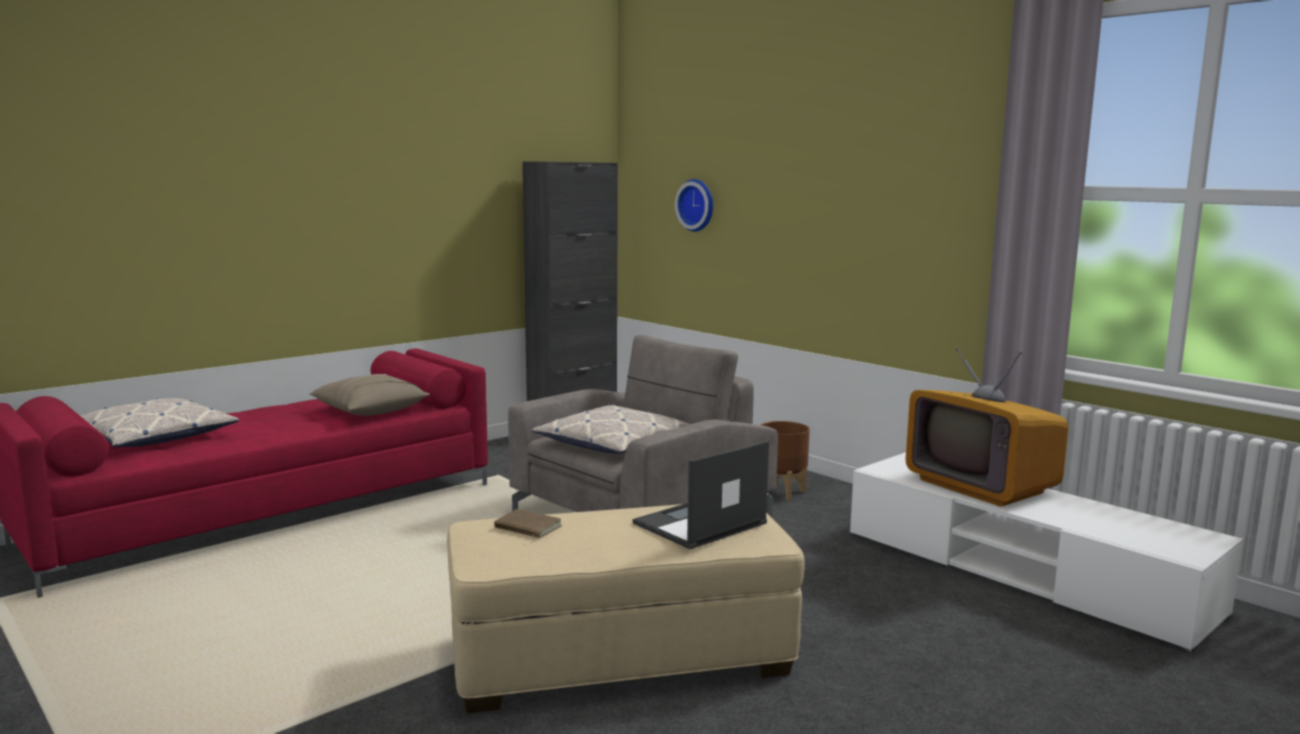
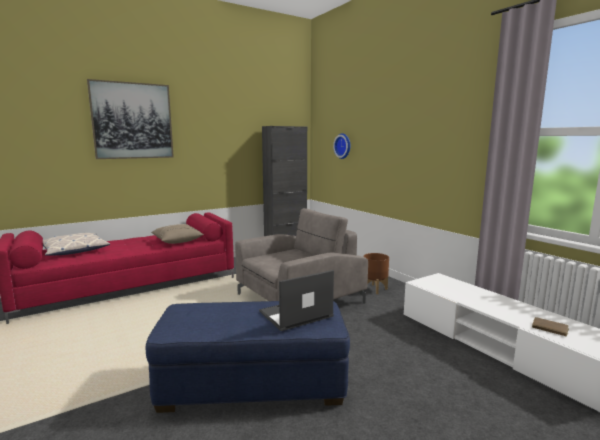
camera: 10 degrees right, 0 degrees up
beige ottoman [447,504,805,714] -> blue ottoman [146,301,350,413]
brown book [494,509,562,538] -> brown book moved to [532,317,569,337]
pillow [532,404,690,454] -> none
television [905,347,1069,507] -> none
none -> picture [87,79,174,159]

